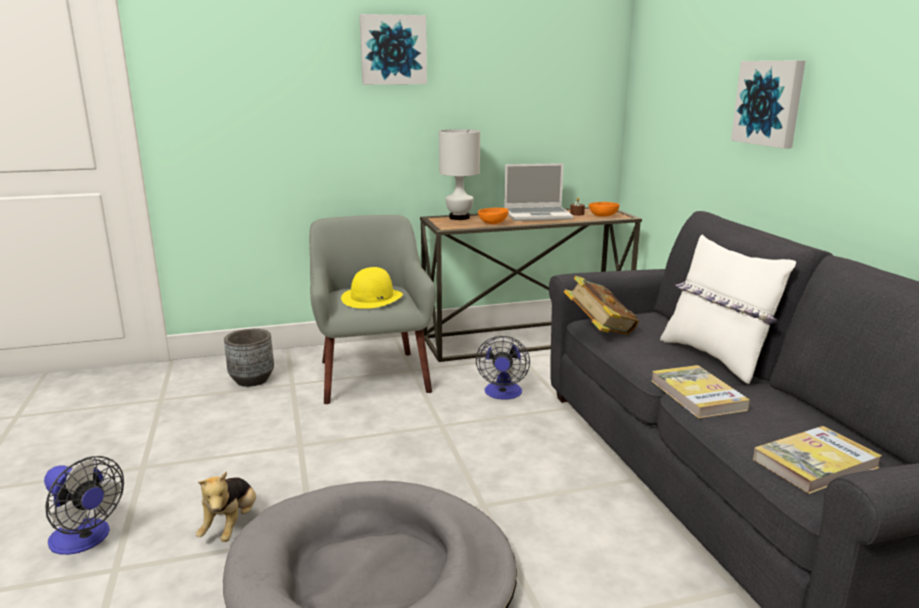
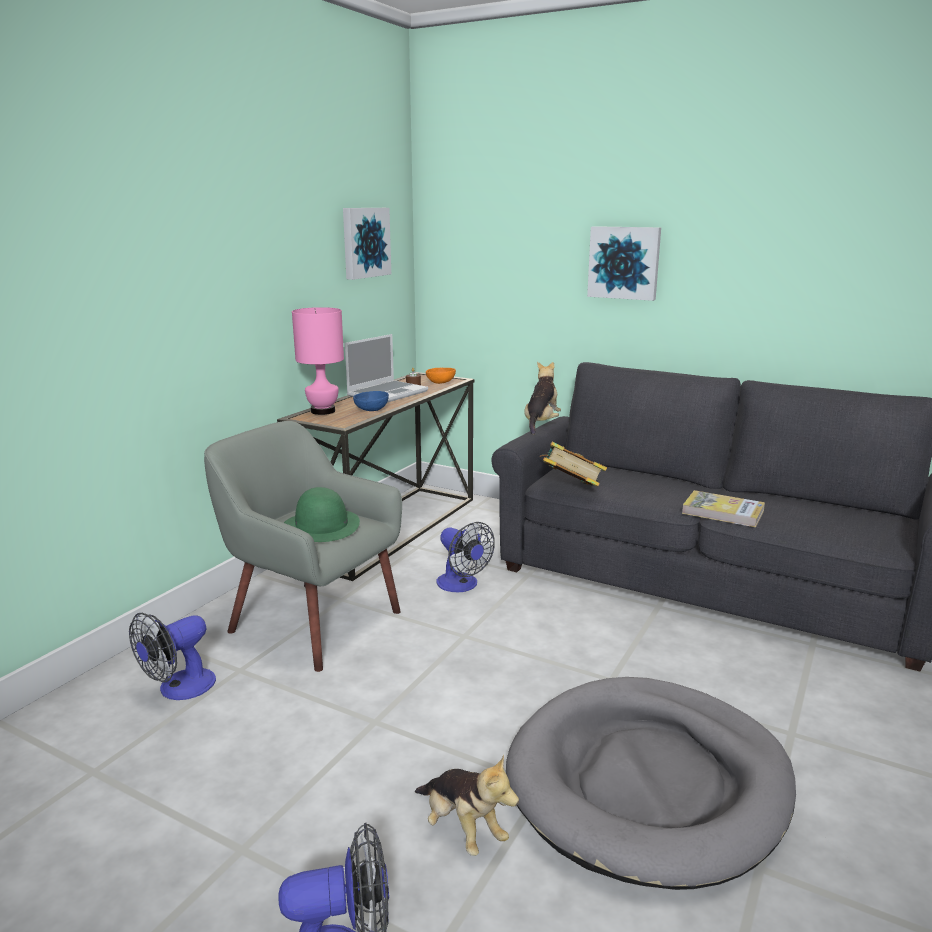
camera: 45 degrees left, 0 degrees up
grey planter [224,329,274,387] -> fan [129,613,216,700]
yellow hat [341,267,403,309] -> green hat [284,487,360,542]
picture [359,14,427,85] -> picture moved to [343,208,391,280]
white table lamp [439,129,480,220] -> pink table lamp [292,307,344,415]
orange bowl [478,208,509,224] -> blue bowl [353,391,389,411]
white pillow [660,235,796,384] -> none
book [753,426,882,494] -> none
none -> plush toy [524,362,561,435]

